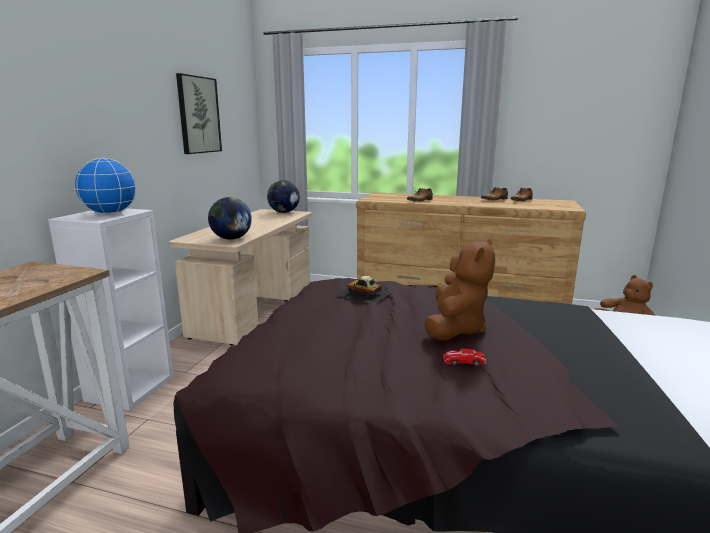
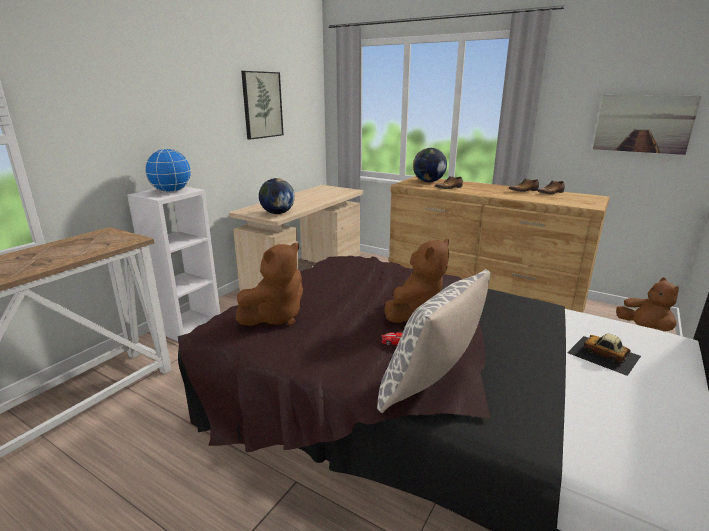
camera: 15 degrees right, 5 degrees up
globe [267,180,300,213] -> globe moved to [413,148,447,182]
toy car [335,276,392,304] -> toy car moved to [567,333,641,376]
none -> brown plush toy [236,243,303,326]
none -> pillow [377,269,491,413]
none -> picture [593,95,702,155]

